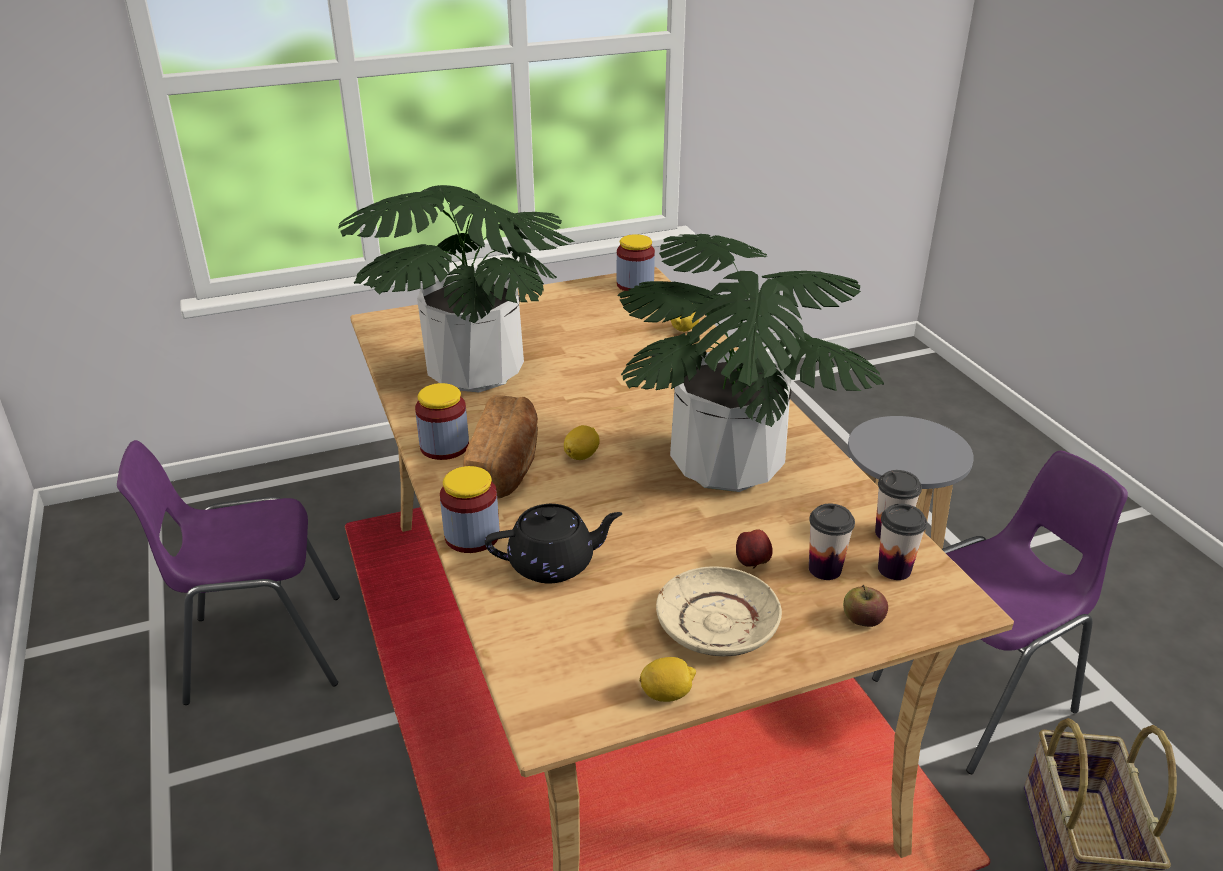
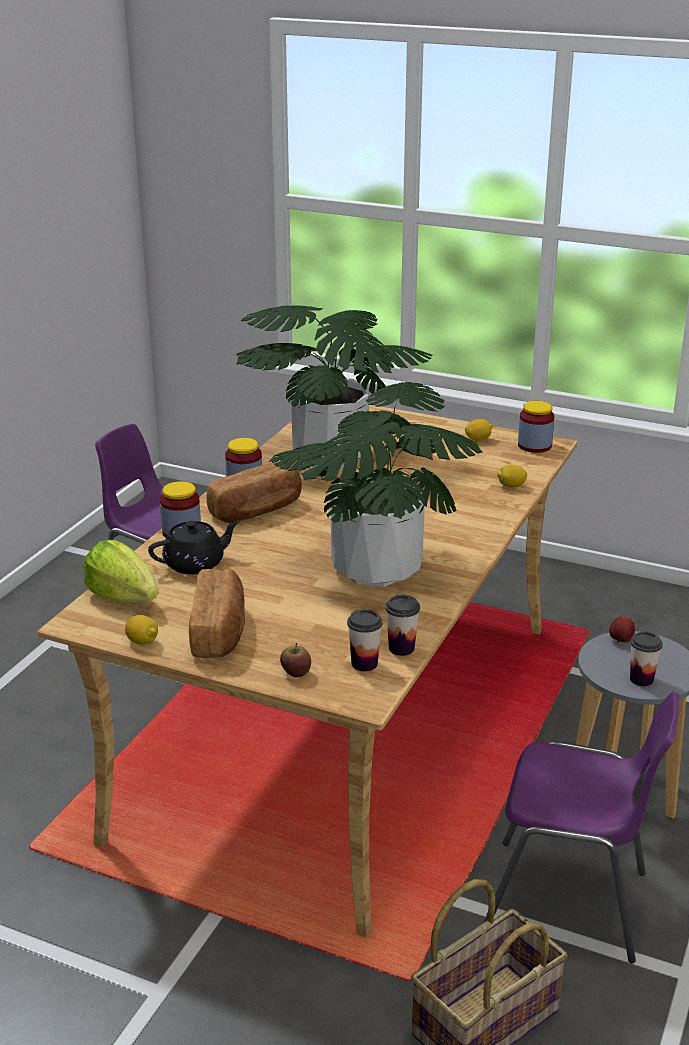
camera: 45 degrees right, 5 degrees down
black teapot [485,504,623,583] -> black teapot turned 60 degrees counterclockwise [148,520,240,575]
lemon [564,425,600,460] -> lemon moved to [465,419,493,441]
beige plate [656,566,782,656] -> bread [189,569,245,658]
apple [736,529,773,569] -> apple moved to [609,617,635,642]
cup [809,504,855,580] -> cup moved to [630,632,663,686]
none -> lettuce [83,539,159,604]

